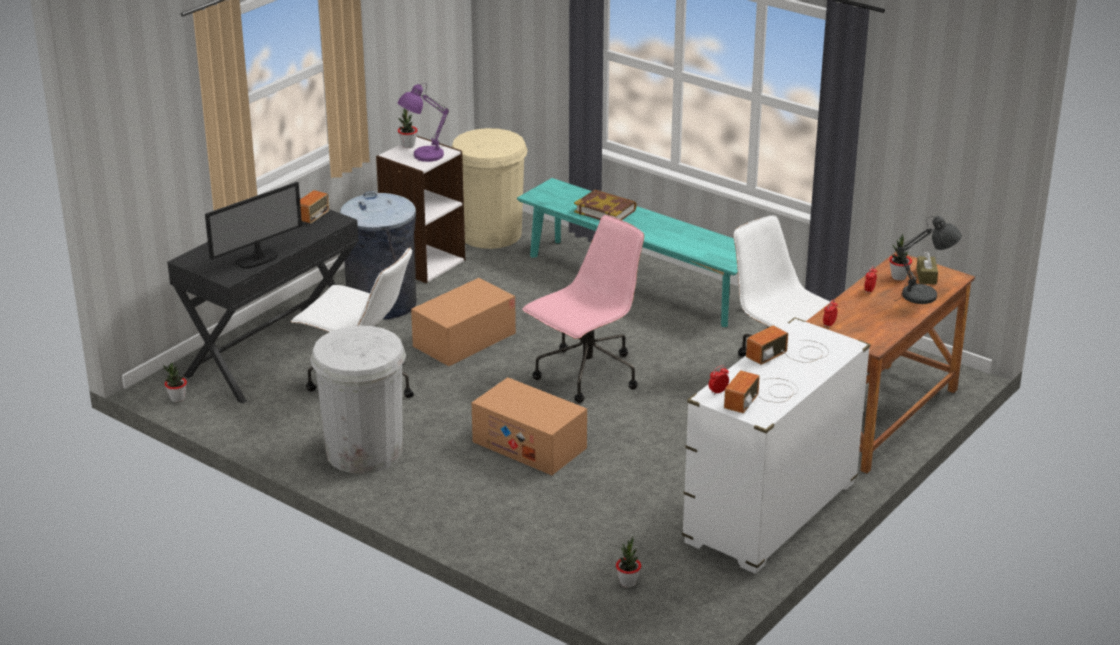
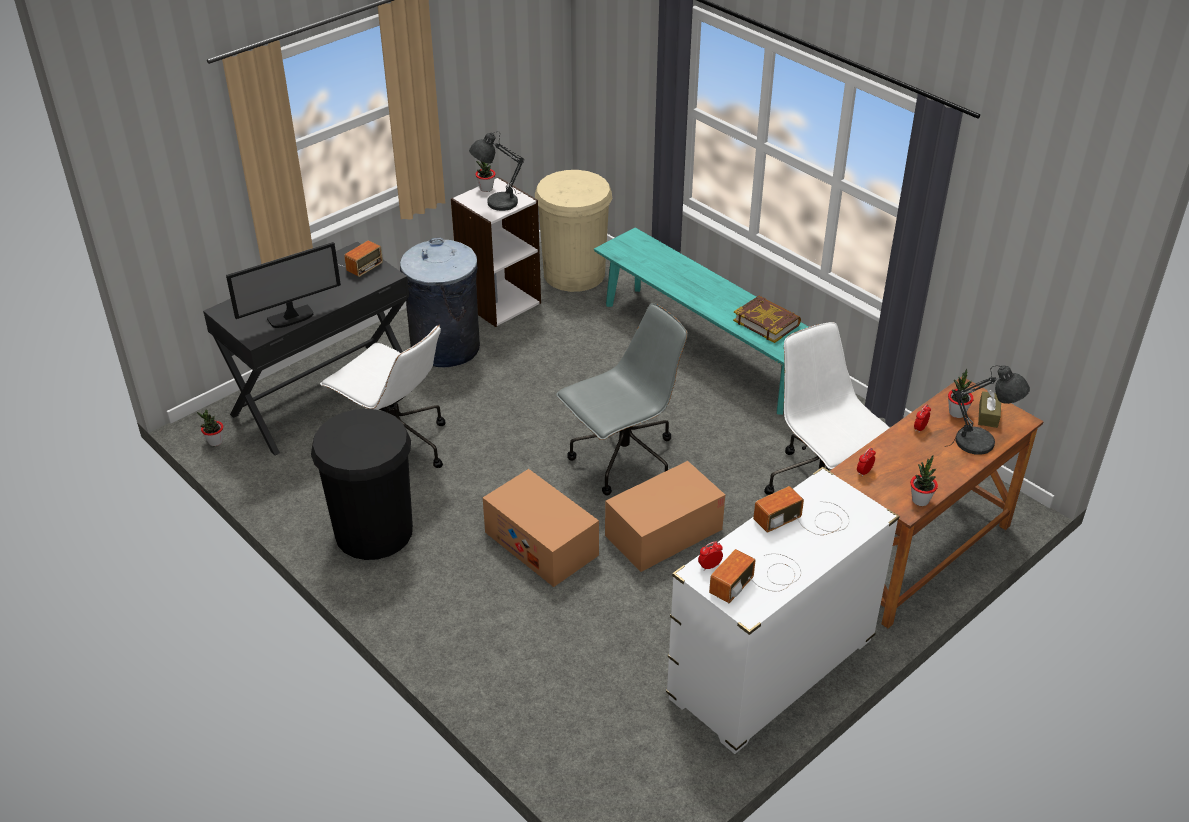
camera: 10 degrees right, 10 degrees up
white trash can [310,325,406,474] -> black trash can [311,409,413,560]
purple table lamp [397,83,449,162] -> grey table lamp [469,132,524,211]
cardboard box [411,278,516,366] -> cardboard box moved to [605,461,725,572]
pink office chair [523,215,644,403] -> grey office chair [556,303,688,495]
book [574,190,637,220] -> book moved to [733,296,801,343]
potted plant [616,536,641,588] -> potted plant moved to [910,455,938,506]

